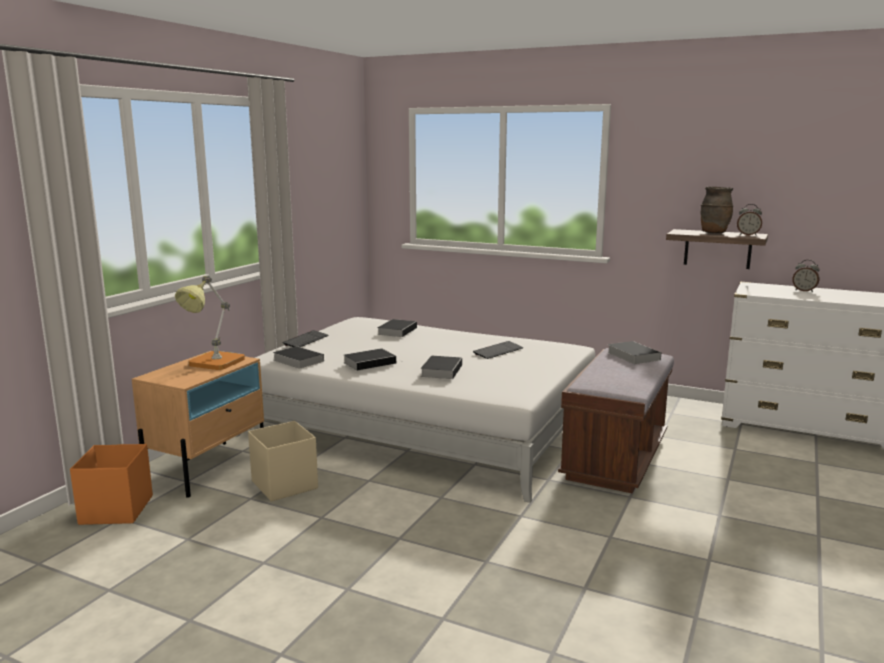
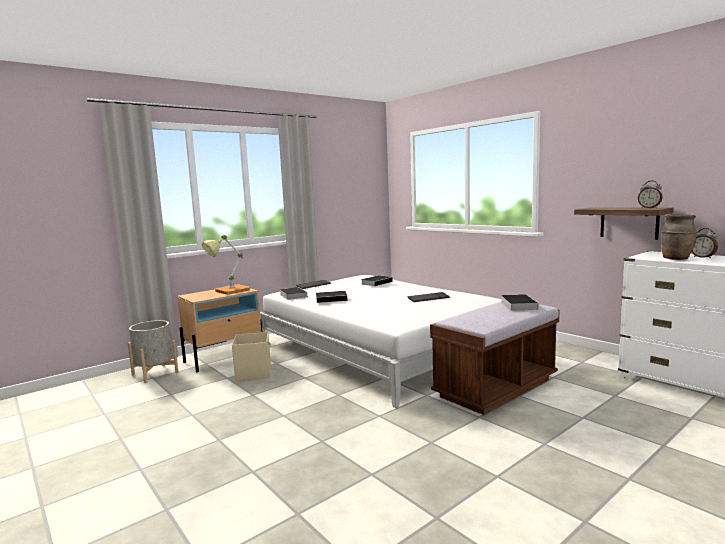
camera: 25 degrees right, 5 degrees down
orange storage box [70,444,153,525] -> grey planter [128,320,179,383]
book [421,356,462,379] -> none
brown vase [701,187,733,233] -> brown vase moved to [661,214,697,260]

